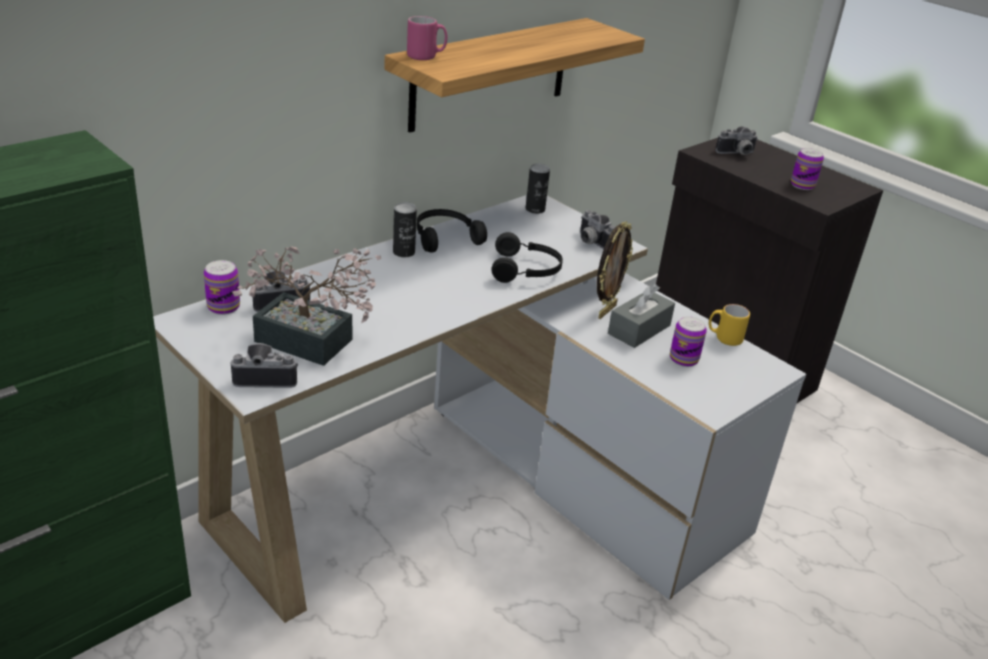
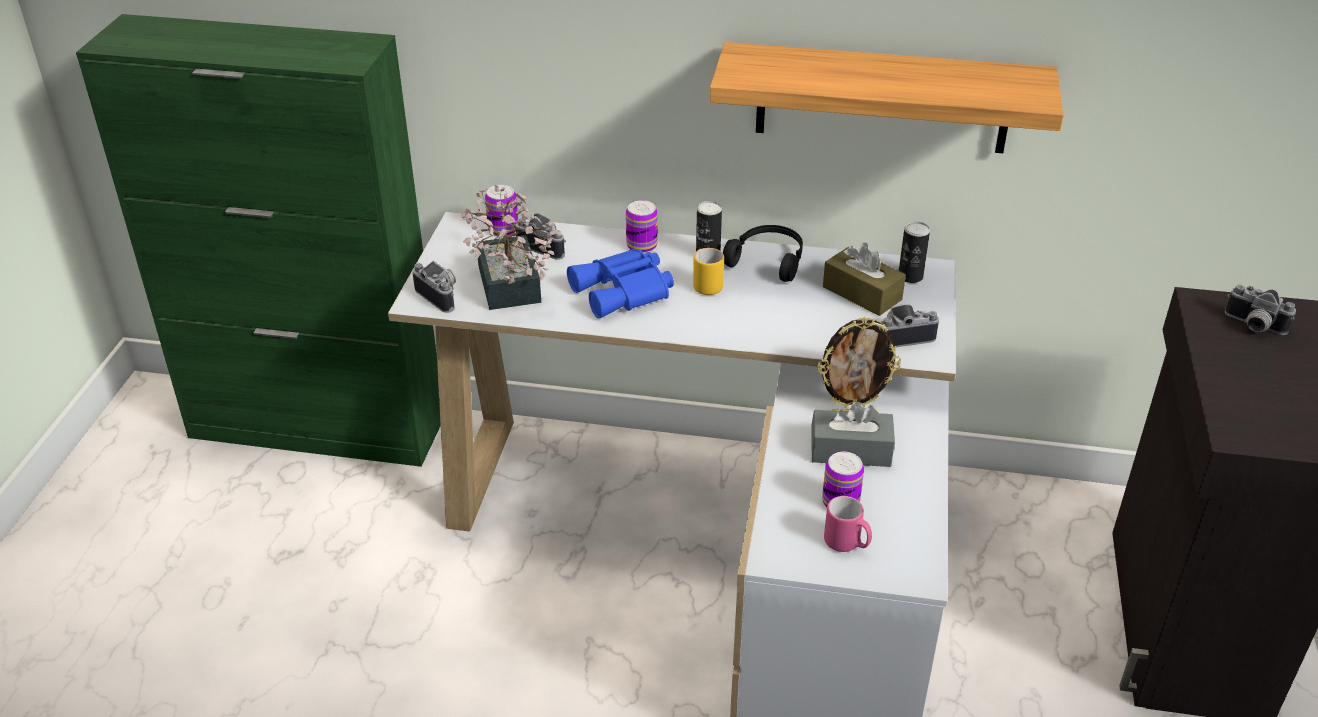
camera: 55 degrees right, 5 degrees up
pink mug [407,16,448,60] -> pink mug moved to [824,496,872,552]
black headphones [492,232,563,283] -> none
camera [580,210,615,249] -> camera turned 60 degrees clockwise [881,304,939,347]
yellow mug [709,304,750,346] -> yellow mug moved to [693,248,724,295]
can [791,148,824,190] -> can moved to [626,200,658,253]
none -> blue binoculars [567,249,674,318]
none -> brown tissue box [823,243,906,316]

